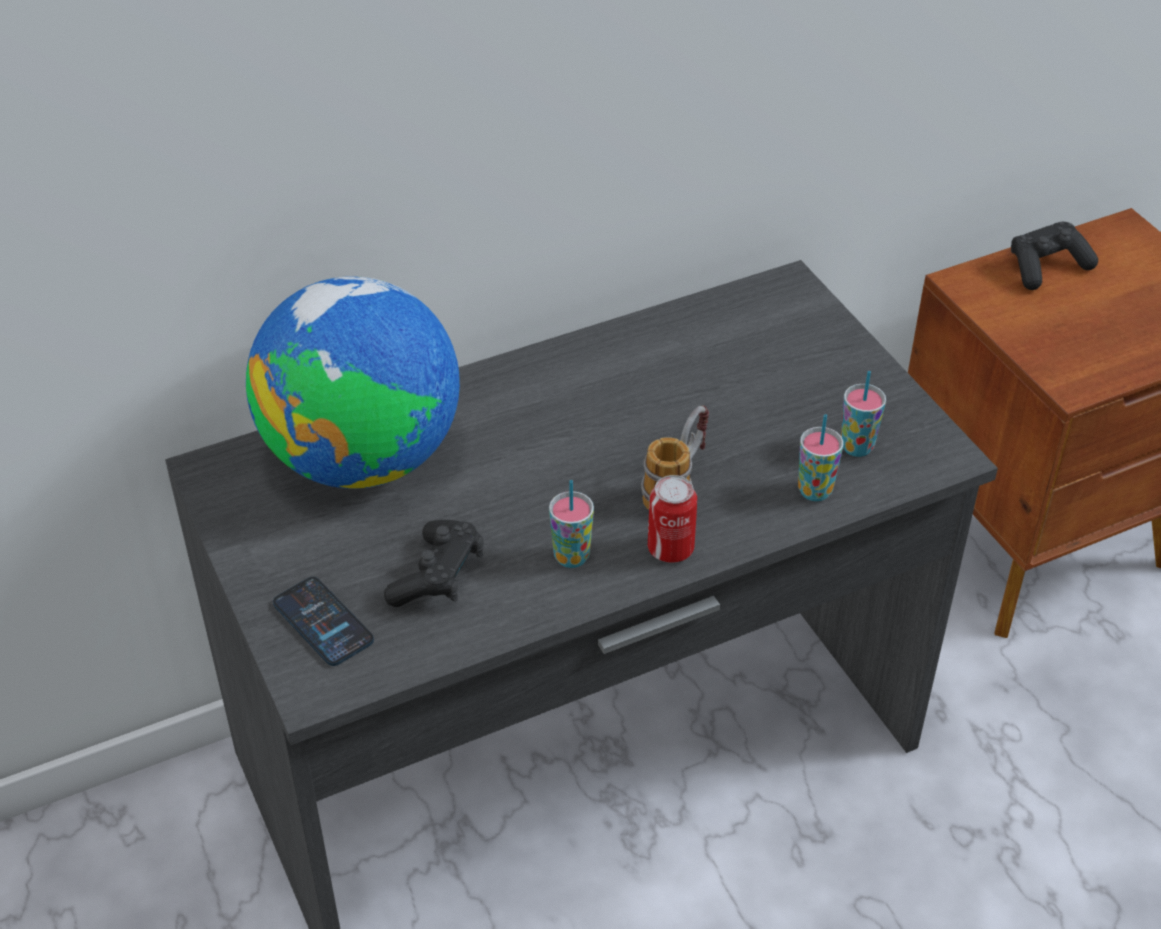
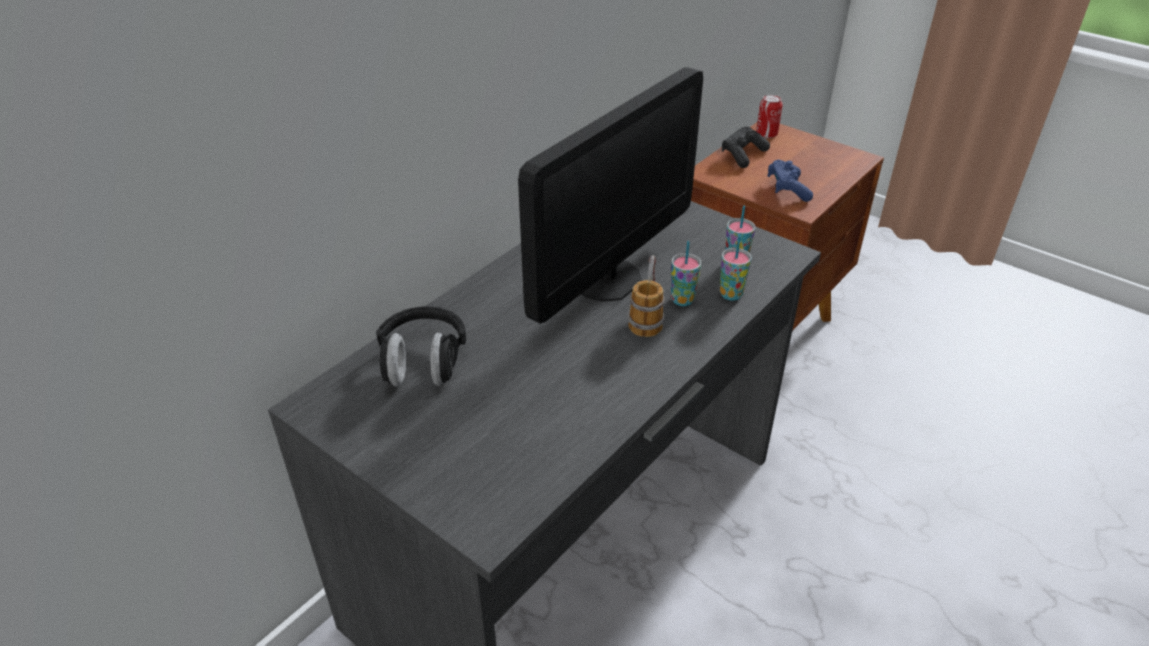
camera: 25 degrees left, 5 degrees down
globe [246,276,460,489] -> black headphones [376,306,467,387]
phone [273,577,374,666] -> none
black game controller [384,520,484,607] -> none
cup [549,480,594,568] -> cup moved to [671,241,701,306]
can [648,475,697,563] -> can moved to [756,94,783,139]
none -> monitor [518,67,703,324]
none -> blue game controller [767,159,813,202]

